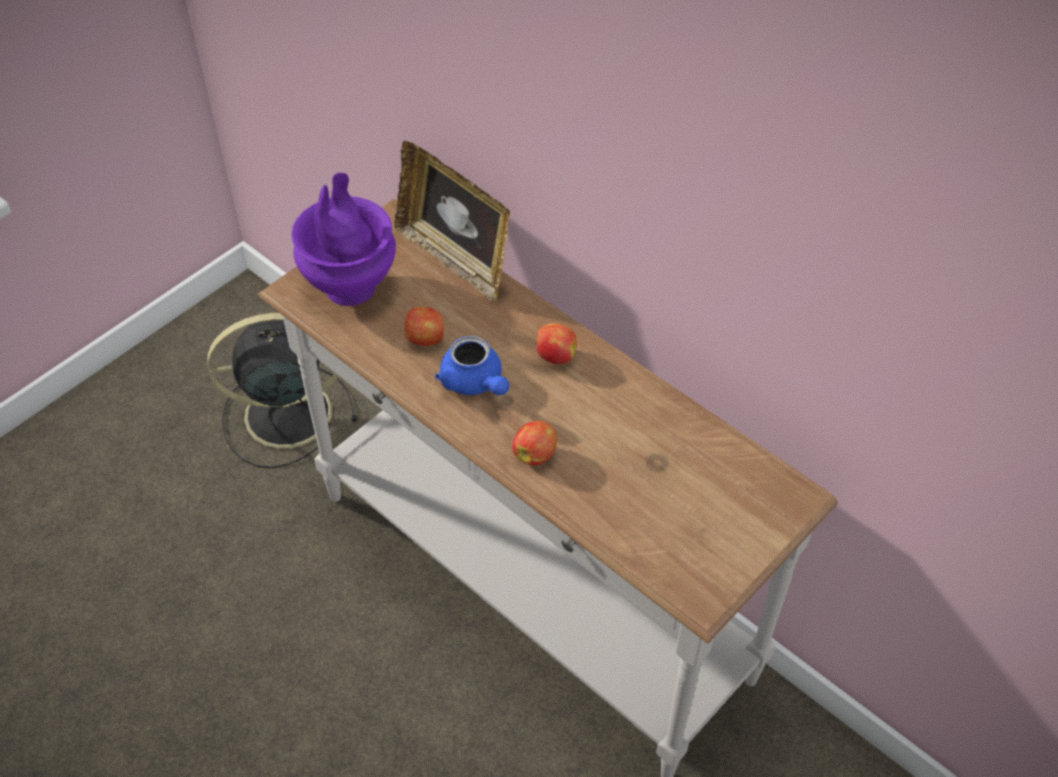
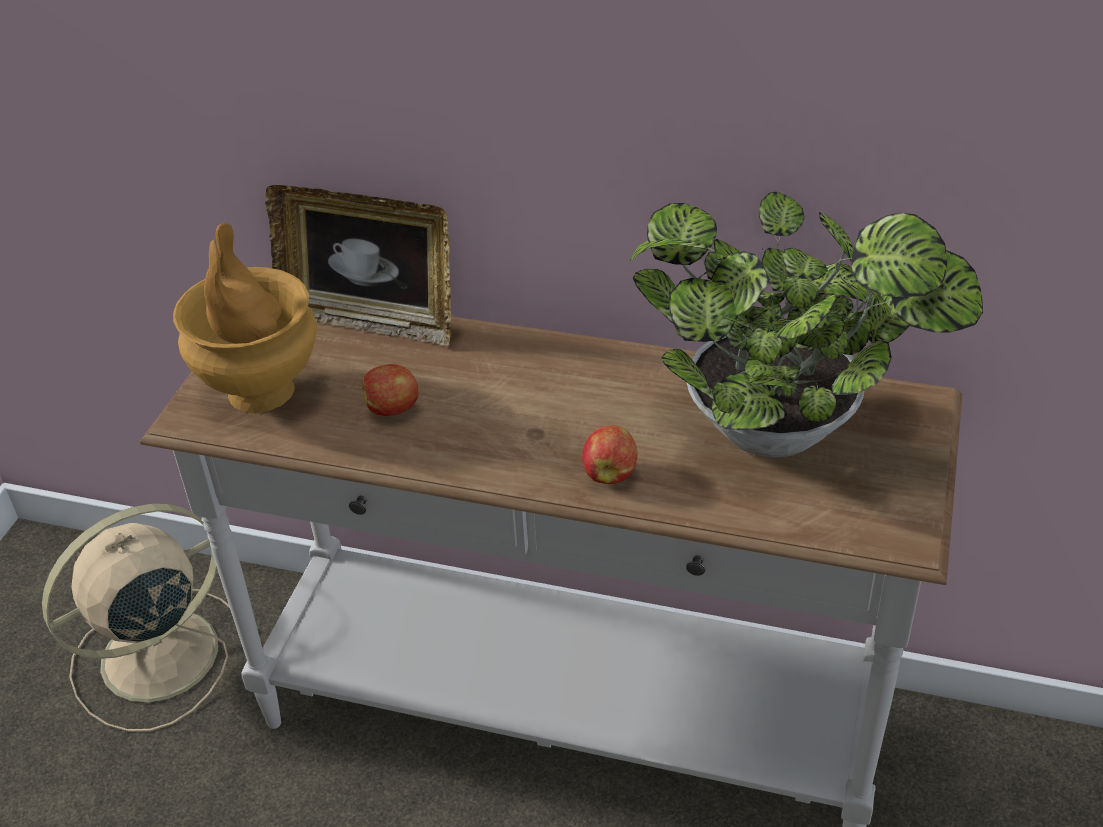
camera: 25 degrees left, 10 degrees down
black fan [207,313,357,468] -> beige fan [42,504,230,732]
purple vase [291,173,396,306] -> brown vase [173,223,317,413]
blue teapot [435,336,509,395] -> none
apple [537,323,577,364] -> none
none -> potted plant [630,192,983,458]

